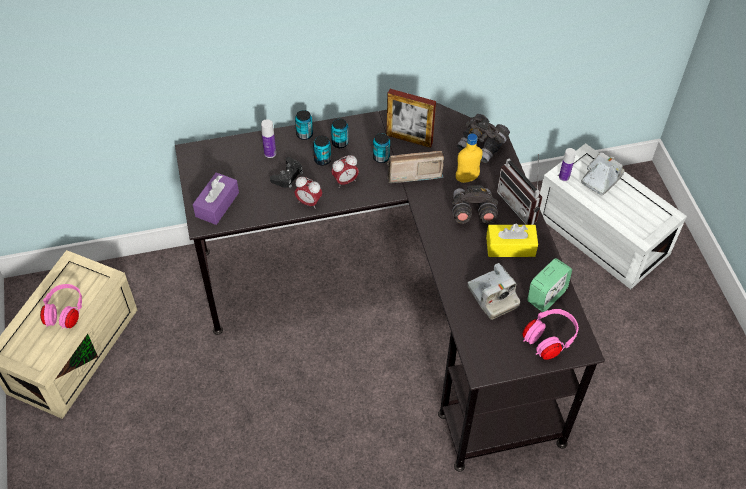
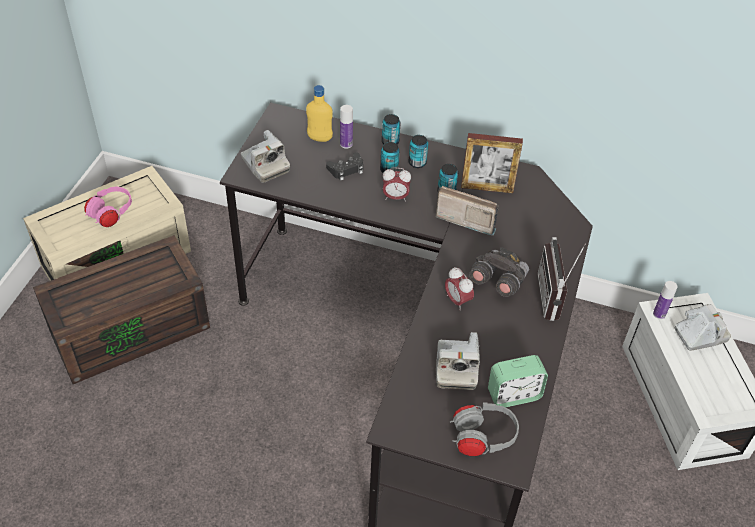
camera: 30 degrees right, 5 degrees down
purple tissue box [193,172,239,225] -> camera [241,130,290,183]
alarm clock [294,177,322,209] -> alarm clock moved to [445,267,474,310]
picture frame [386,89,436,148] -> picture frame turned 45 degrees counterclockwise [461,133,523,194]
yellow bottle [456,133,483,183] -> yellow bottle moved to [306,85,333,142]
grey binoculars [457,114,510,163] -> none
yellow tissue box [486,224,538,257] -> none
pink headphones [522,309,579,360] -> grey headphones [450,402,519,456]
none -> brown storage box [33,235,210,384]

